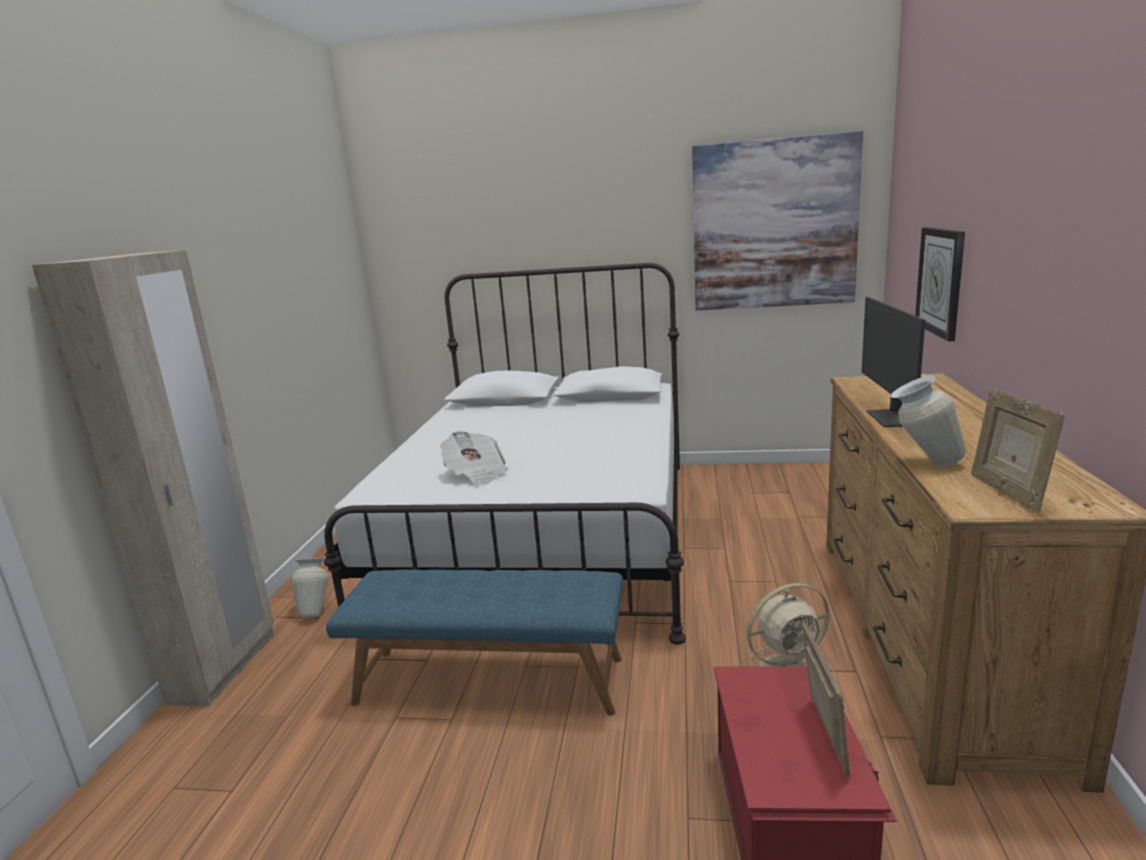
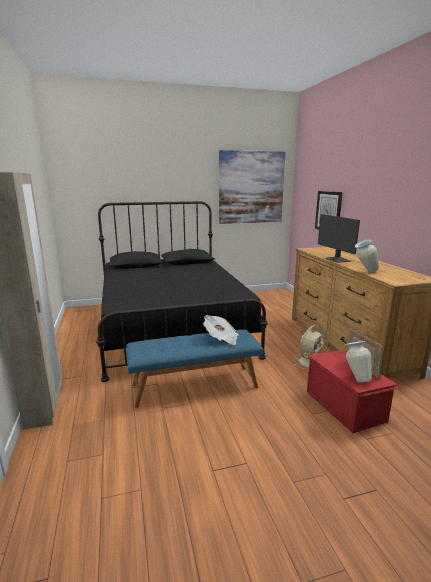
camera: 25 degrees left, 0 degrees up
vase [291,558,328,618] -> vase moved to [345,341,372,383]
white bed [324,263,686,645] -> black bed [96,201,268,382]
newspaper [440,431,508,486] -> newspaper moved to [203,315,239,345]
picture frame [971,388,1065,512] -> none

